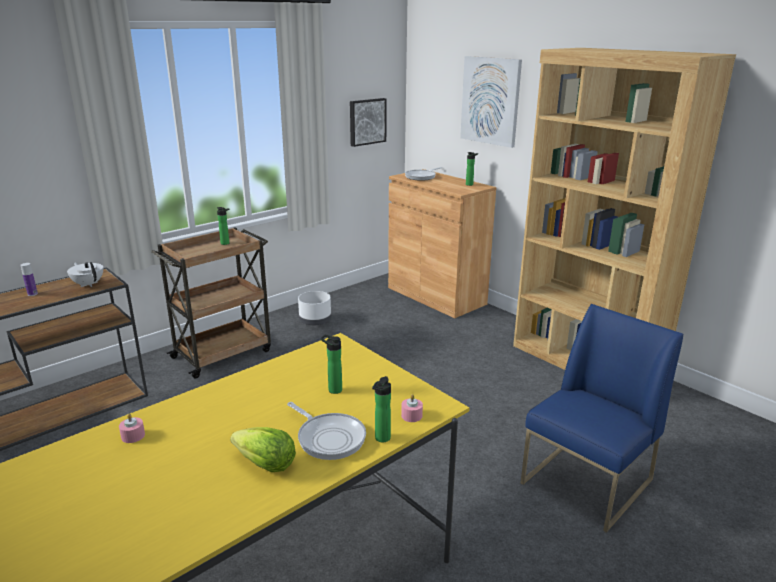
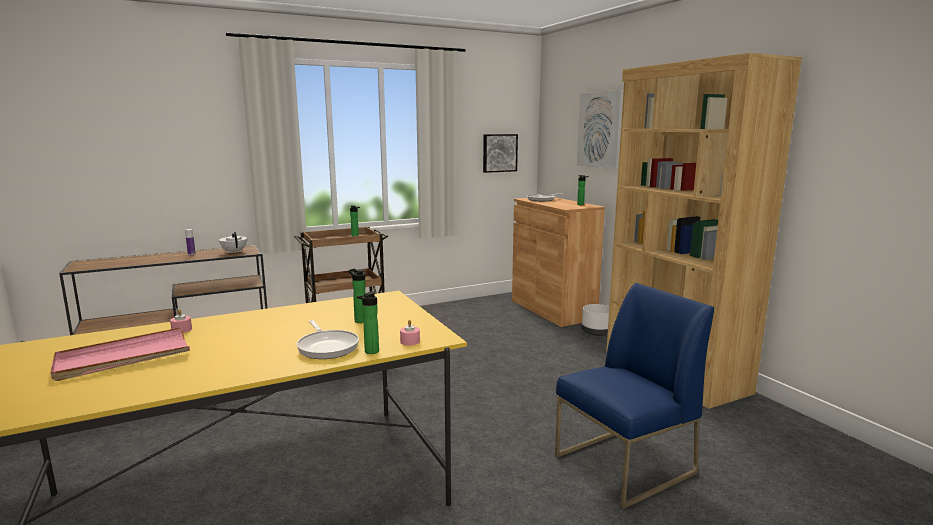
camera: 15 degrees right, 10 degrees down
lettuce [230,427,296,472] -> none
white planter [298,291,331,325] -> white planter moved to [582,304,609,336]
none -> pink tray [50,327,190,381]

